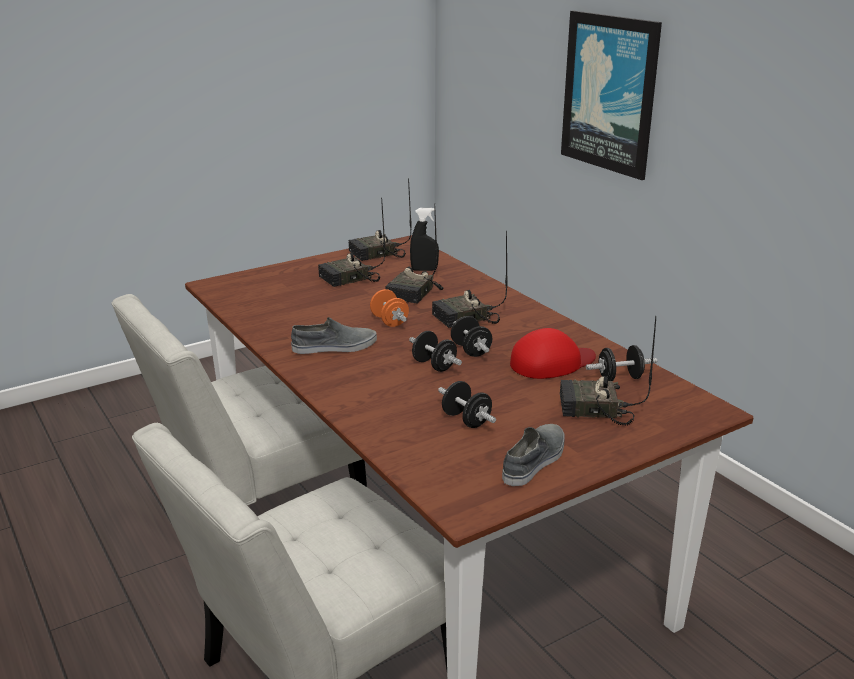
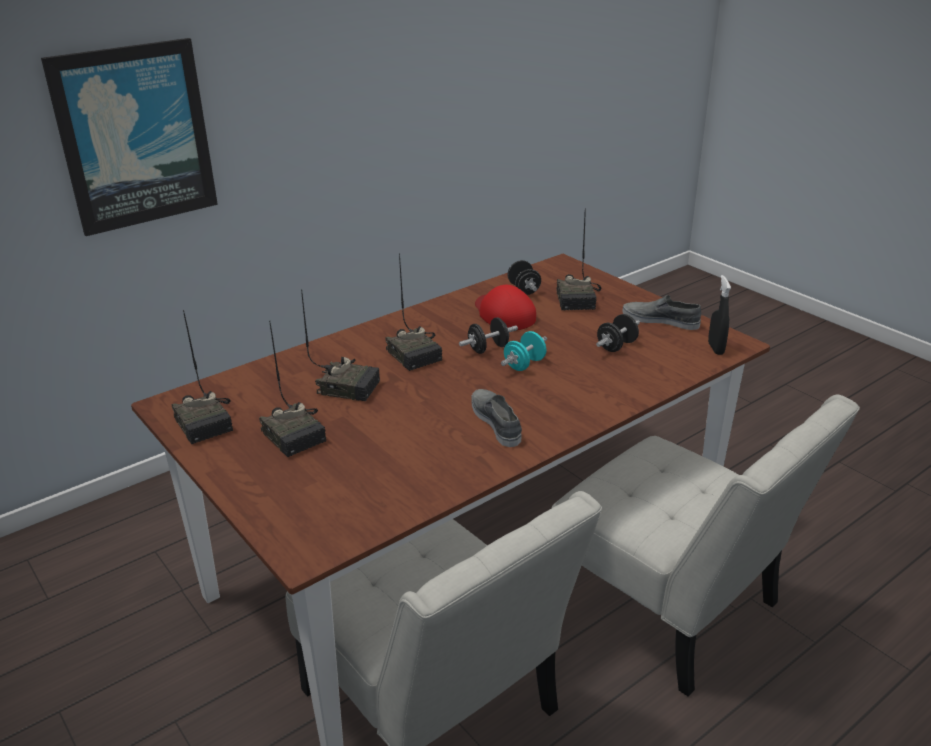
camera: 95 degrees left, 5 degrees up
orange dumbbell [370,289,409,327] -> none
black dumbbell [409,331,462,372] -> turquoise dumbbell [501,331,547,371]
black spray bottle [410,208,439,271] -> black spray bottle moved to [708,275,731,355]

